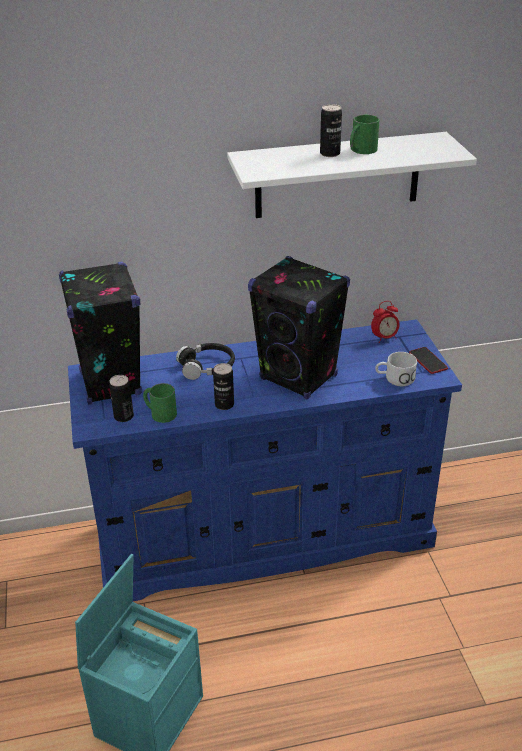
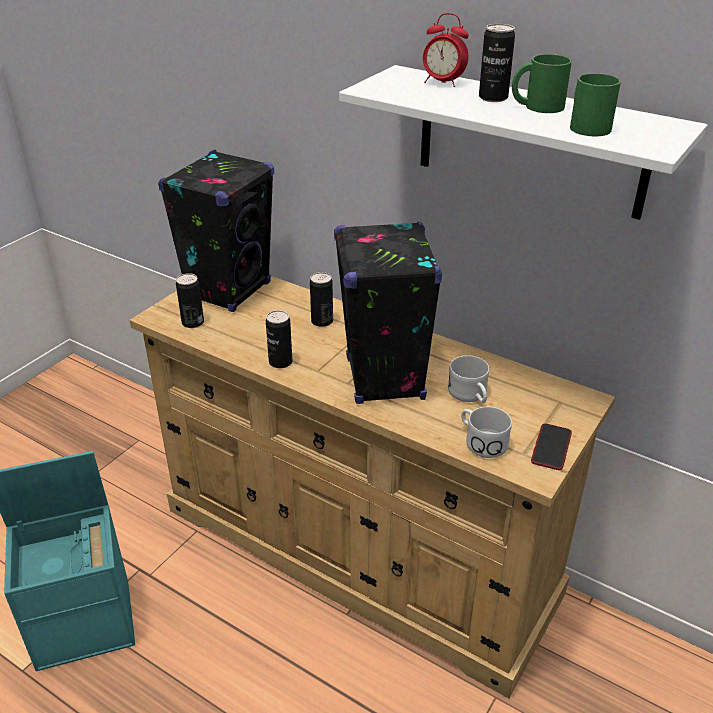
camera: 45 degrees right, 0 degrees up
blue dresser [68,319,462,601] -> beige dresser [130,276,615,699]
green mug [143,383,177,423] -> green mug moved to [570,73,621,136]
black headphones [176,343,235,380] -> can [310,272,333,327]
alarm clock [371,301,400,343] -> alarm clock moved to [423,13,468,87]
none -> white mug [448,355,489,403]

